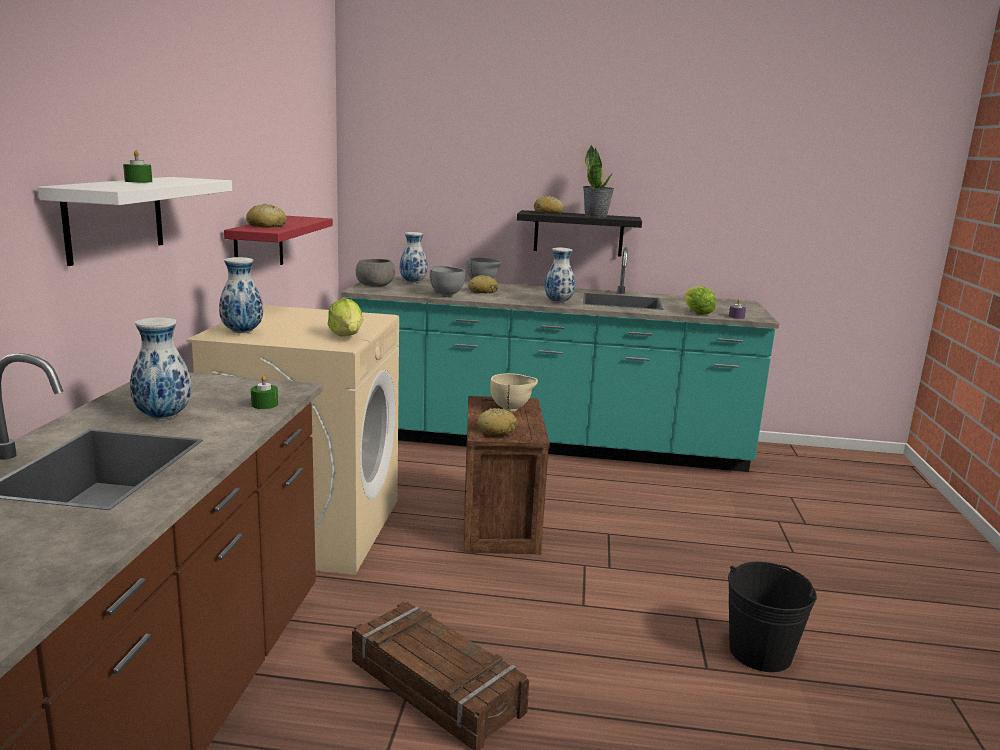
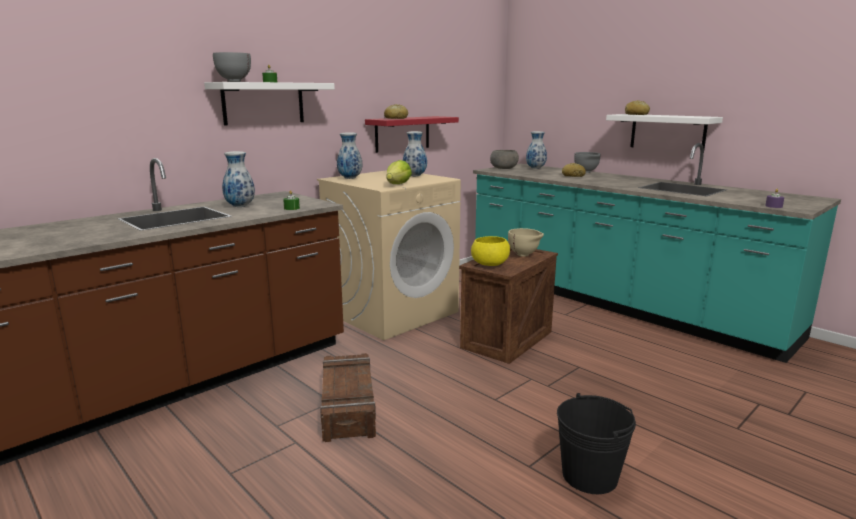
camera: 40 degrees right, 0 degrees up
grey bowl [430,266,465,297] -> grey bowl moved to [213,52,251,82]
bread [477,408,518,435] -> yellow bowl [471,236,510,266]
black shelf [517,210,642,257] -> white shelf [606,114,723,149]
vase [545,248,575,303] -> vase moved to [403,131,427,176]
potted plant [583,145,614,217] -> none
lettuce [684,286,716,315] -> none

